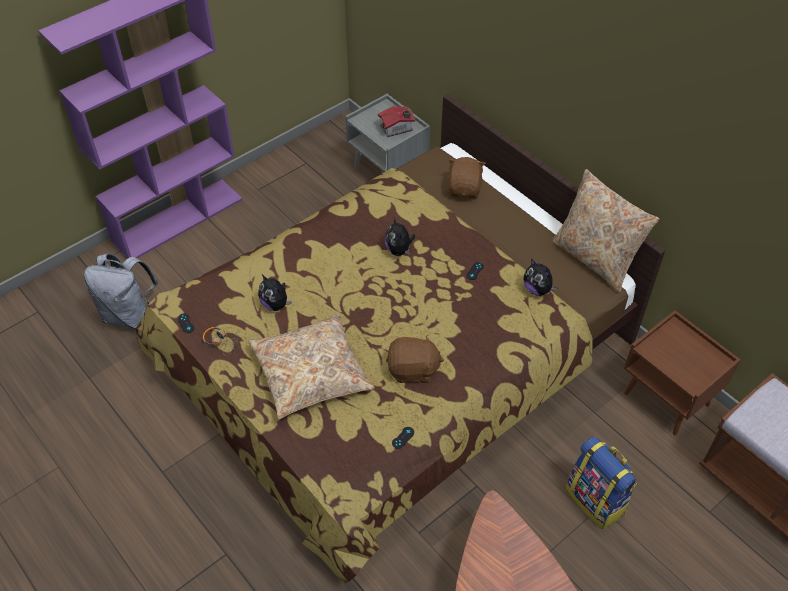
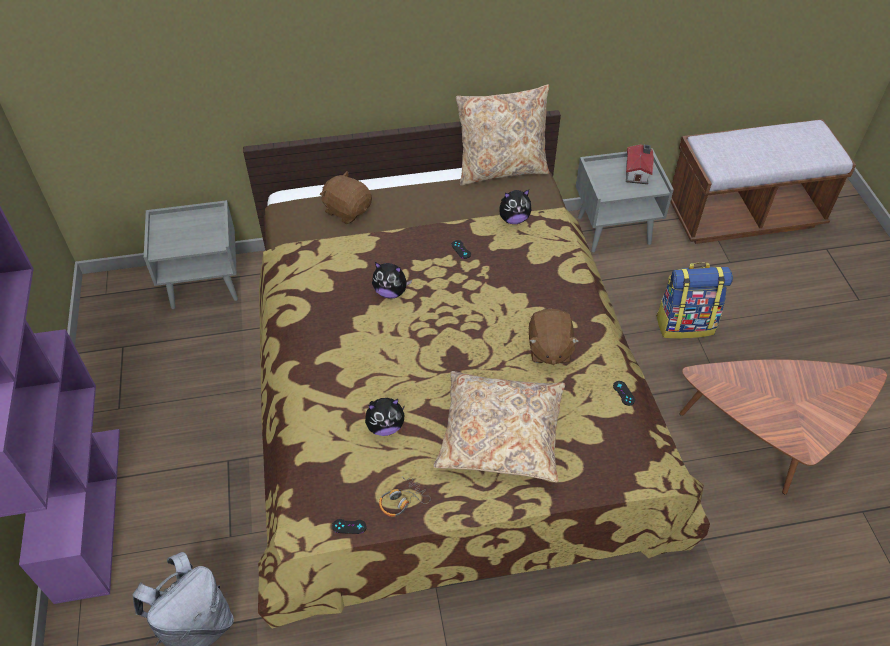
camera: 60 degrees left, 0 degrees up
toy house [378,106,415,137] -> toy house moved to [626,144,654,184]
brown plush toy [386,334,444,383] -> brown plush toy turned 150 degrees clockwise [529,309,579,365]
brown nightstand [624,310,741,435] -> grey nightstand [576,148,674,252]

